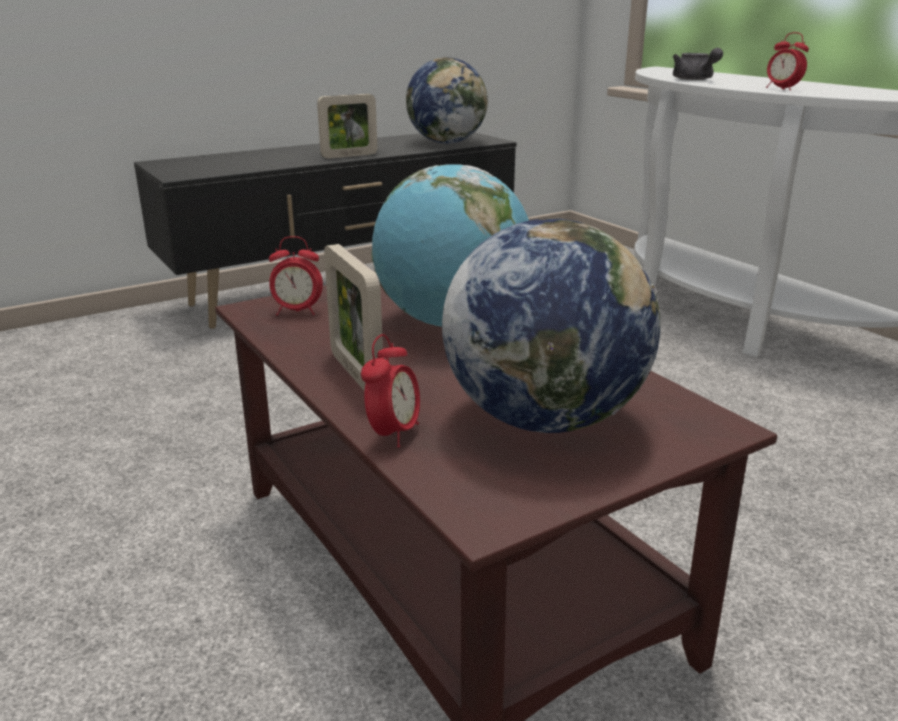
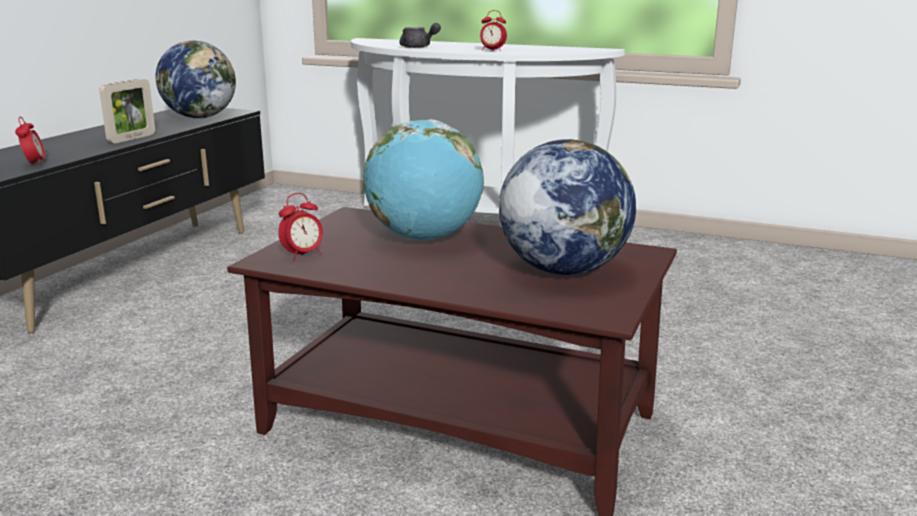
camera: 35 degrees left, 5 degrees down
picture frame [324,244,383,391] -> none
alarm clock [361,334,420,448] -> alarm clock moved to [15,117,45,166]

